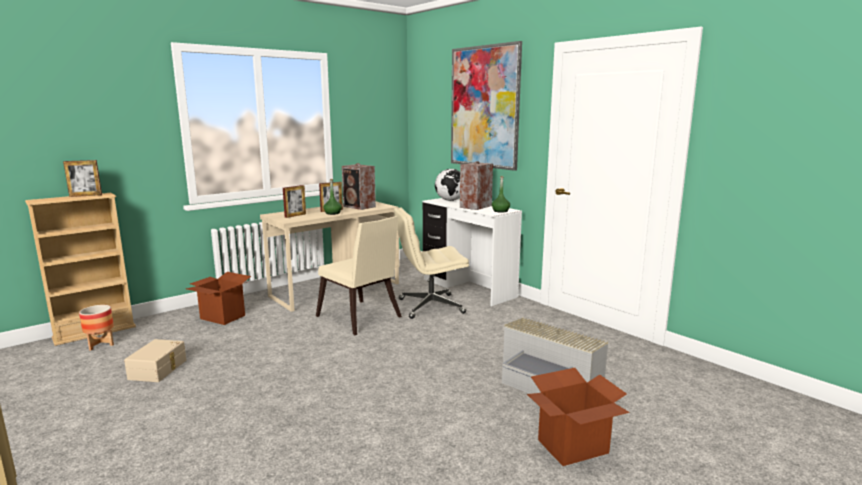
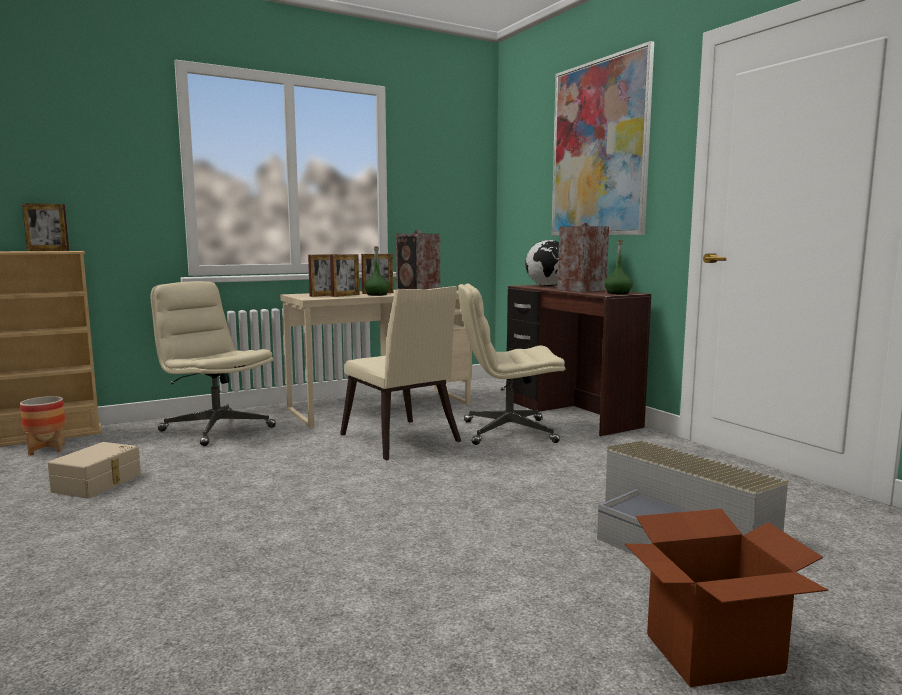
camera: 10 degrees right, 5 degrees down
cardboard box [186,272,251,325] -> beige office chair [150,281,276,446]
white desk [423,198,522,306] -> brown desk [506,285,651,437]
none -> picture frame [330,254,359,297]

